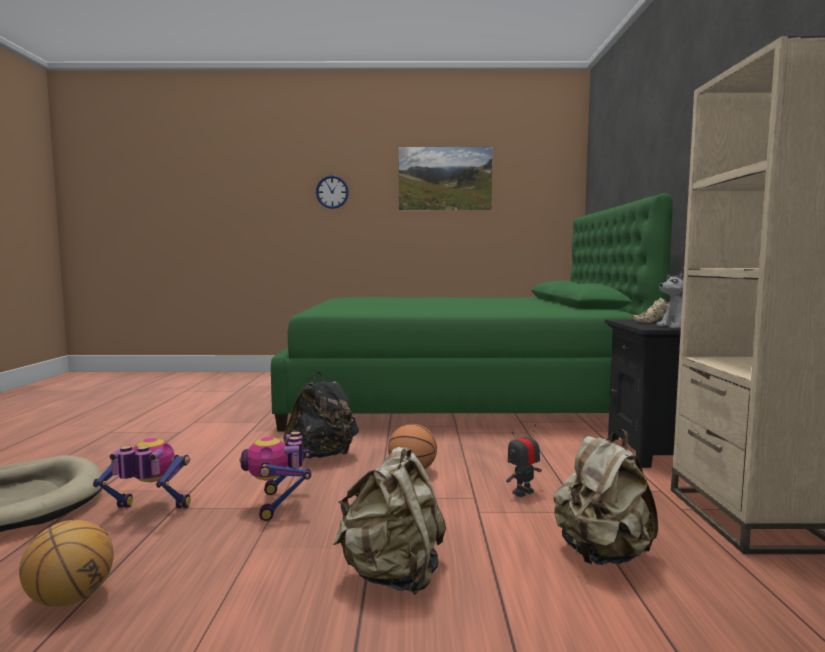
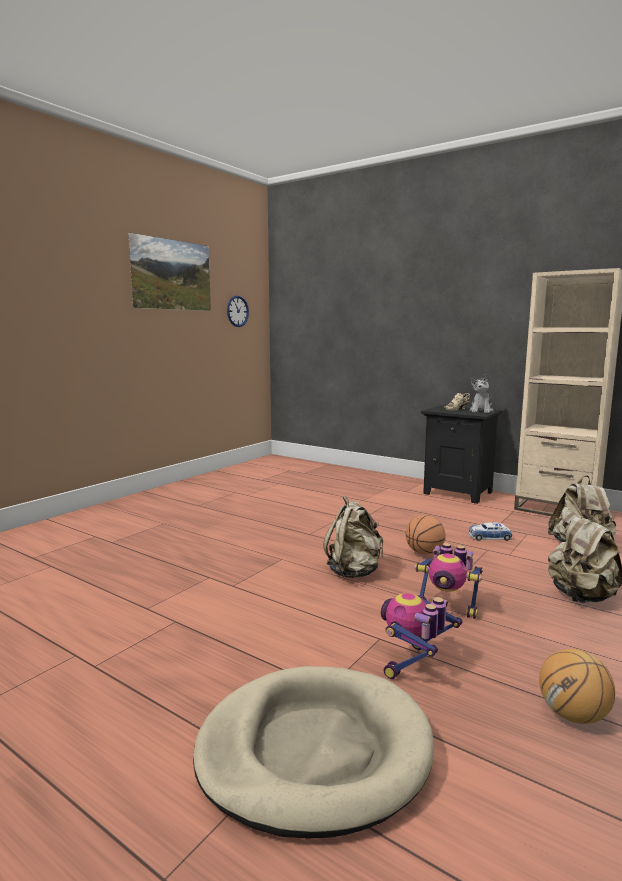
camera: 55 degrees left, 5 degrees up
green bed [271,193,673,432] -> none
black backpack [283,372,359,459] -> beige backpack [324,495,383,578]
wall clock [316,175,349,209] -> wall clock moved to [227,296,249,327]
toy robot [506,425,542,497] -> toy car [468,522,512,541]

